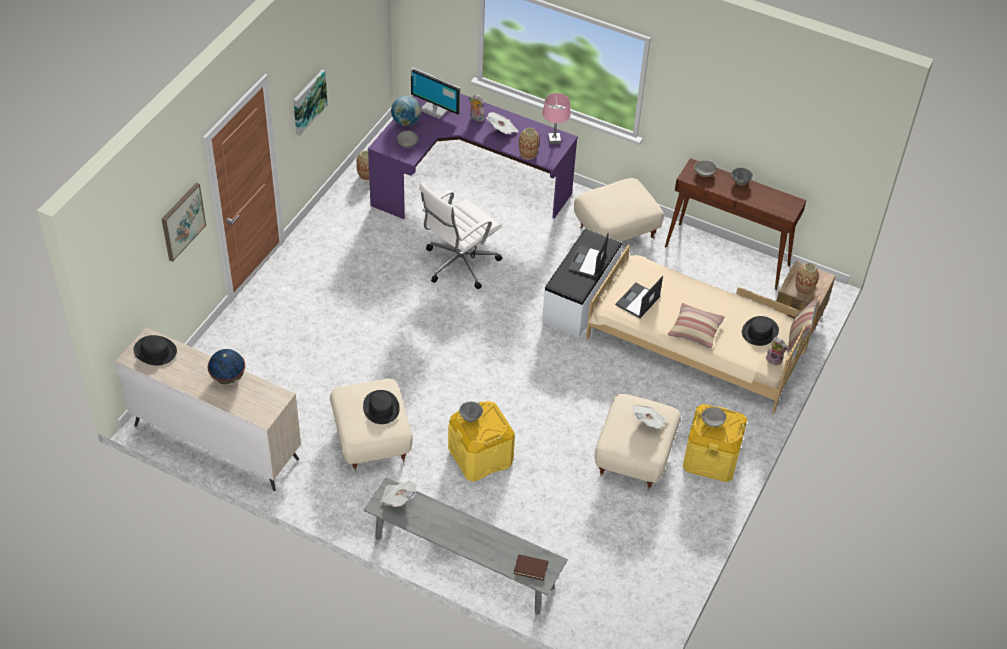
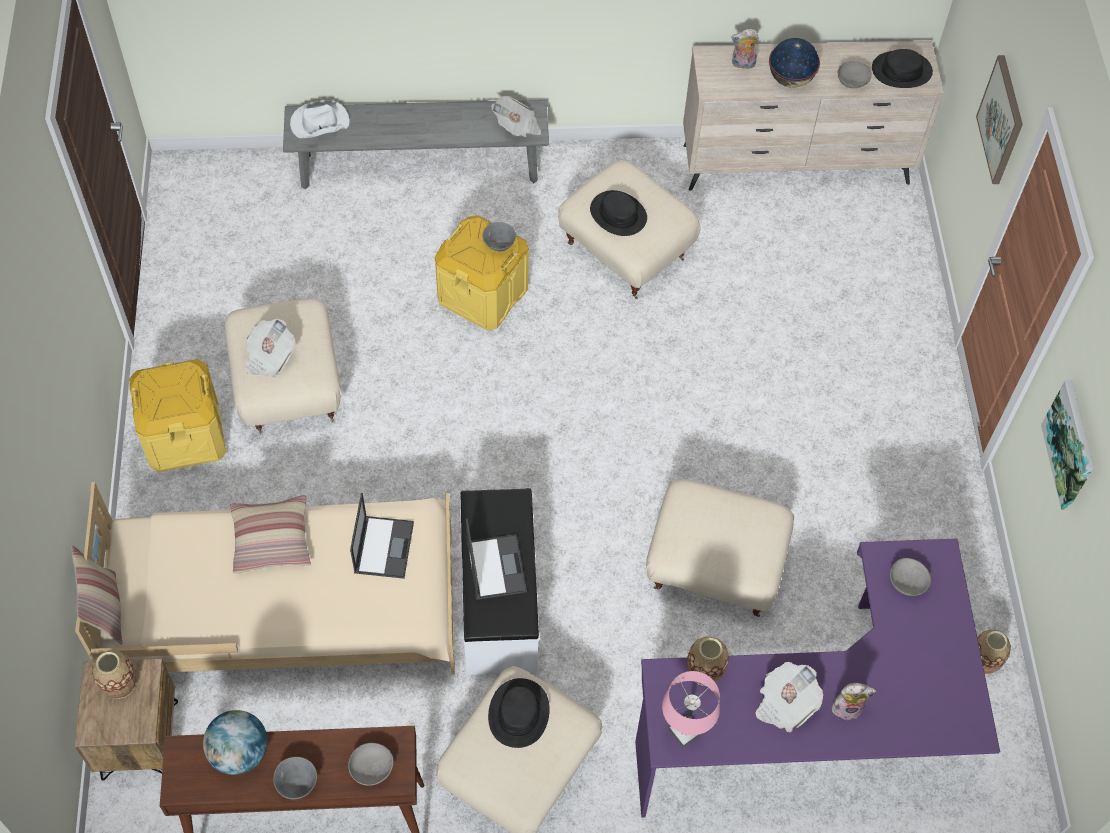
camera: 150 degrees right, 10 degrees up
globe [391,96,421,126] -> globe moved to [203,710,268,775]
monitor [411,68,461,119] -> none
white office chair [419,182,502,289] -> beige ottoman [646,479,794,617]
brown book [514,554,548,581] -> white hat [290,101,350,138]
grey bowl [701,407,726,427] -> grey bowl moved to [838,61,872,88]
black hat [742,316,779,346] -> black hat moved to [488,678,550,748]
plush toy [766,337,789,366] -> plush toy moved to [731,29,759,71]

